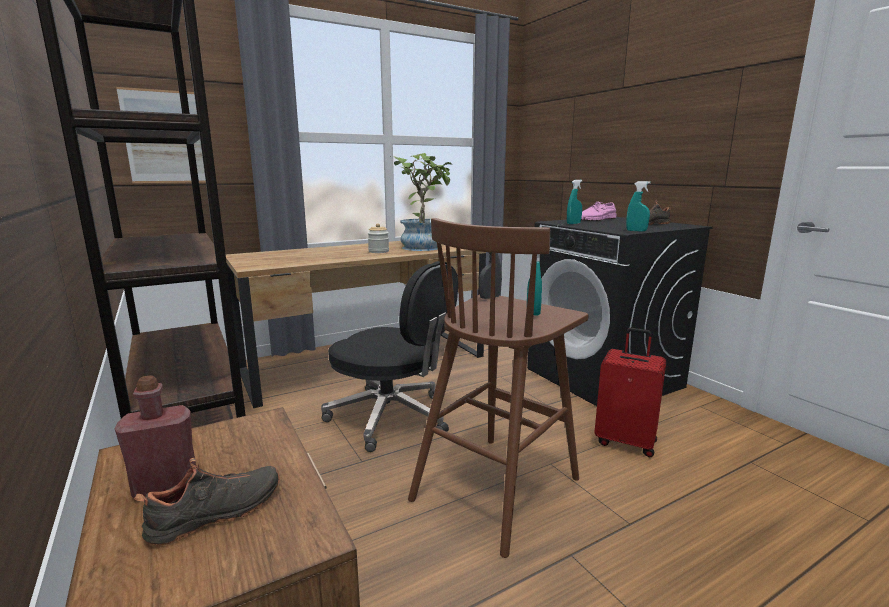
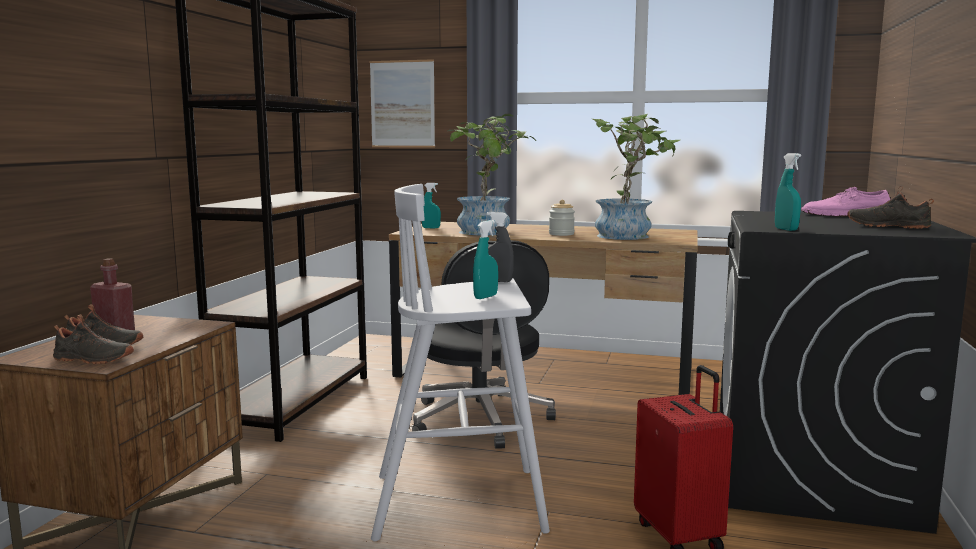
camera: 45 degrees right, 5 degrees down
brown stool [408,218,589,558] -> white stool [371,184,550,541]
turquoise spray bottle [567,180,583,224] -> turquoise spray bottle moved to [422,183,441,228]
none -> black shoe [53,314,134,364]
none -> potted plant [447,114,536,235]

